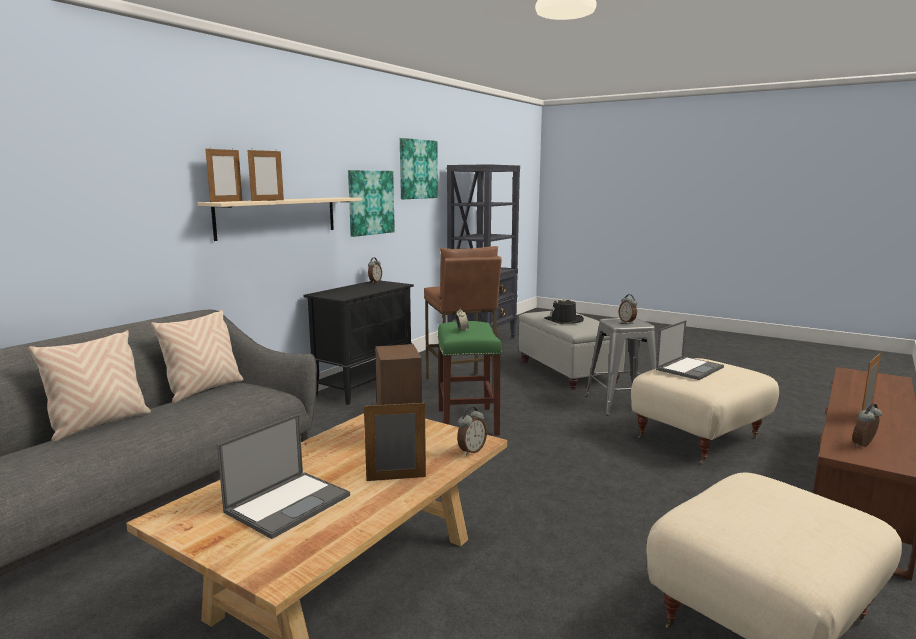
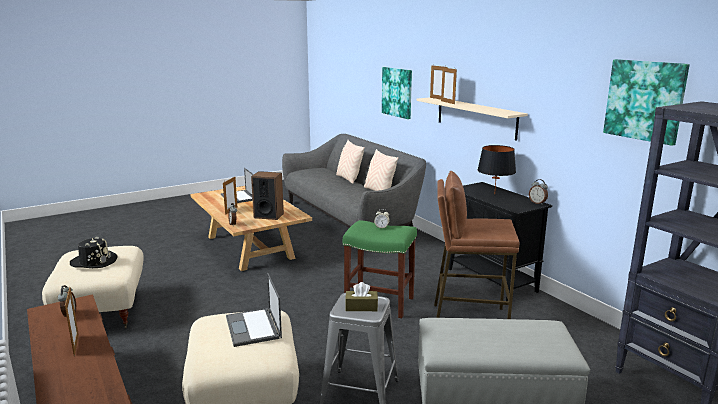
camera: 115 degrees right, 5 degrees up
picture [348,170,395,237] -> picture moved to [382,67,412,119]
black hat [544,298,584,324] -> black hat moved to [70,237,118,268]
alarm clock [619,294,637,324] -> brown tissue box [345,282,378,311]
none -> black table lamp [477,145,516,195]

